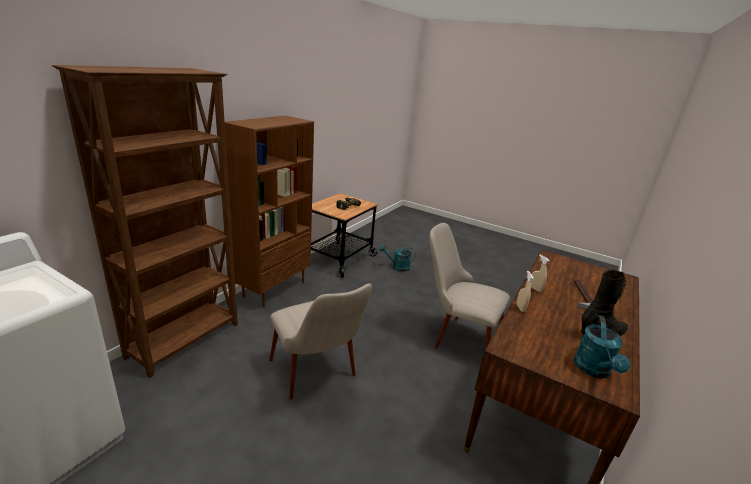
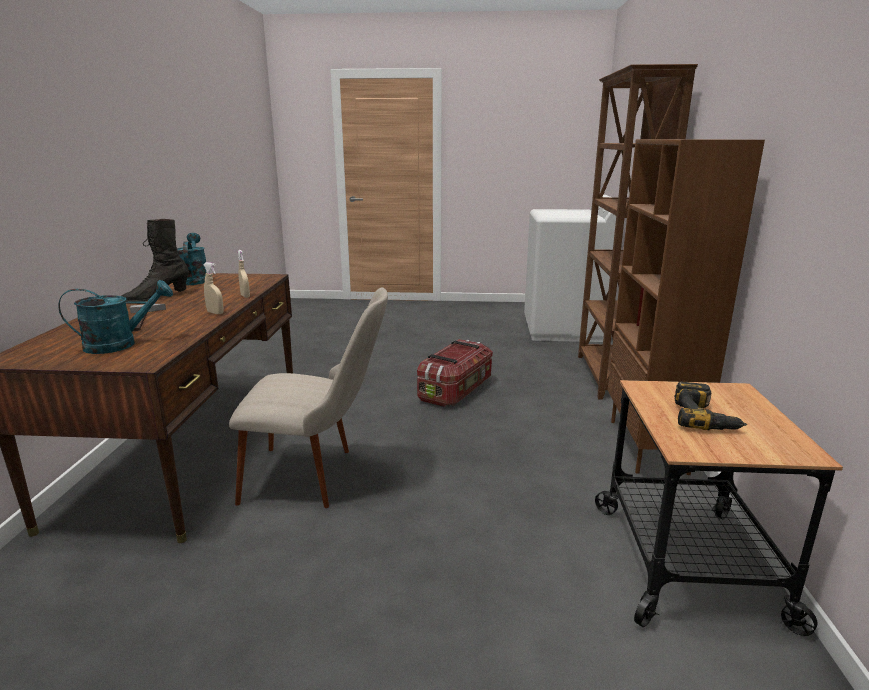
camera: 155 degrees right, 5 degrees down
beige chair [269,283,372,400] -> storage box [417,339,493,407]
turquoise watering can [379,245,416,272] -> turquoise watering can moved to [59,280,173,354]

